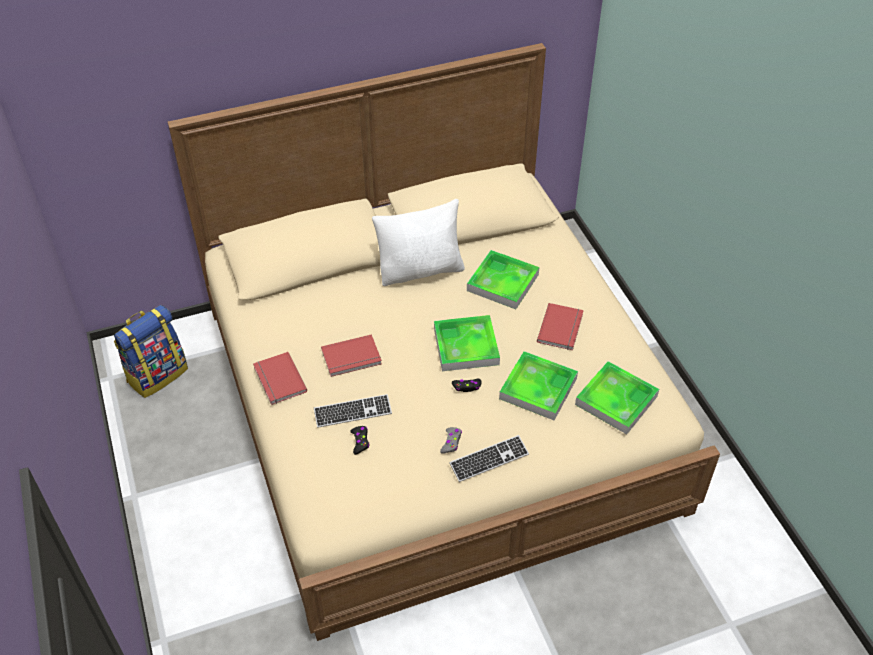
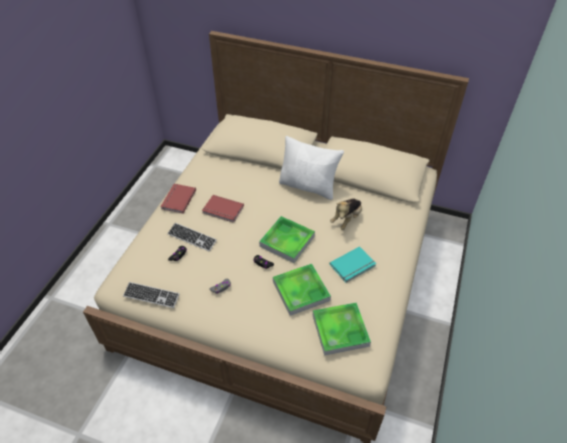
camera: 40 degrees right, 0 degrees up
backpack [114,305,188,398] -> none
keyboard [449,435,529,482] -> keyboard moved to [123,282,179,308]
tray [467,250,539,309] -> plush toy [330,198,362,230]
red book [537,303,584,350] -> turquoise book [330,246,376,283]

